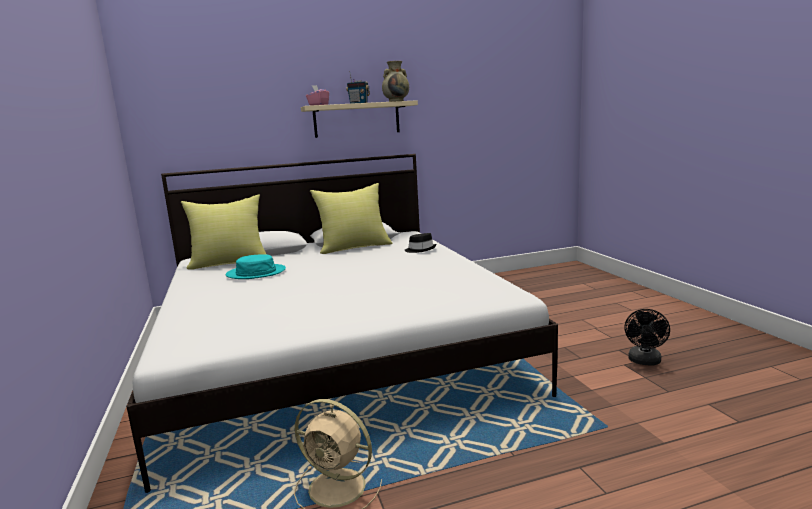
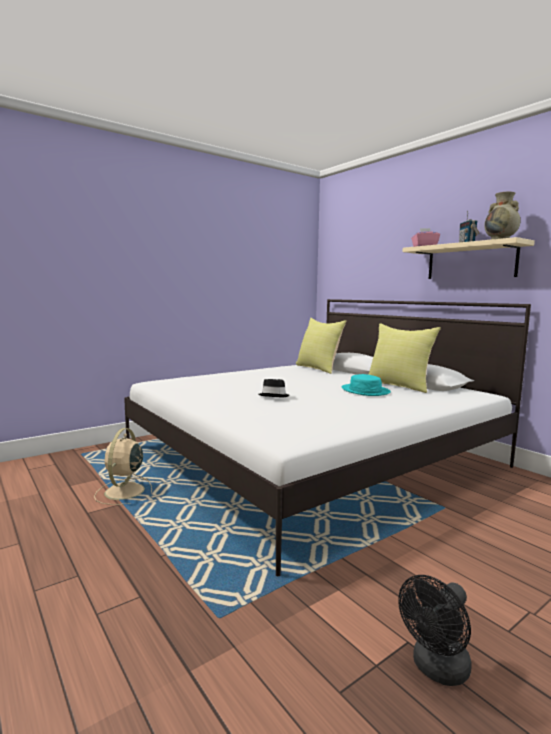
camera: 70 degrees right, 5 degrees down
turquoise hat [226,254,286,279] -> turquoise hat moved to [341,374,391,396]
black hat [405,233,436,253] -> black hat moved to [259,379,290,397]
black fan [624,309,670,365] -> black fan turned 45 degrees counterclockwise [399,575,472,686]

